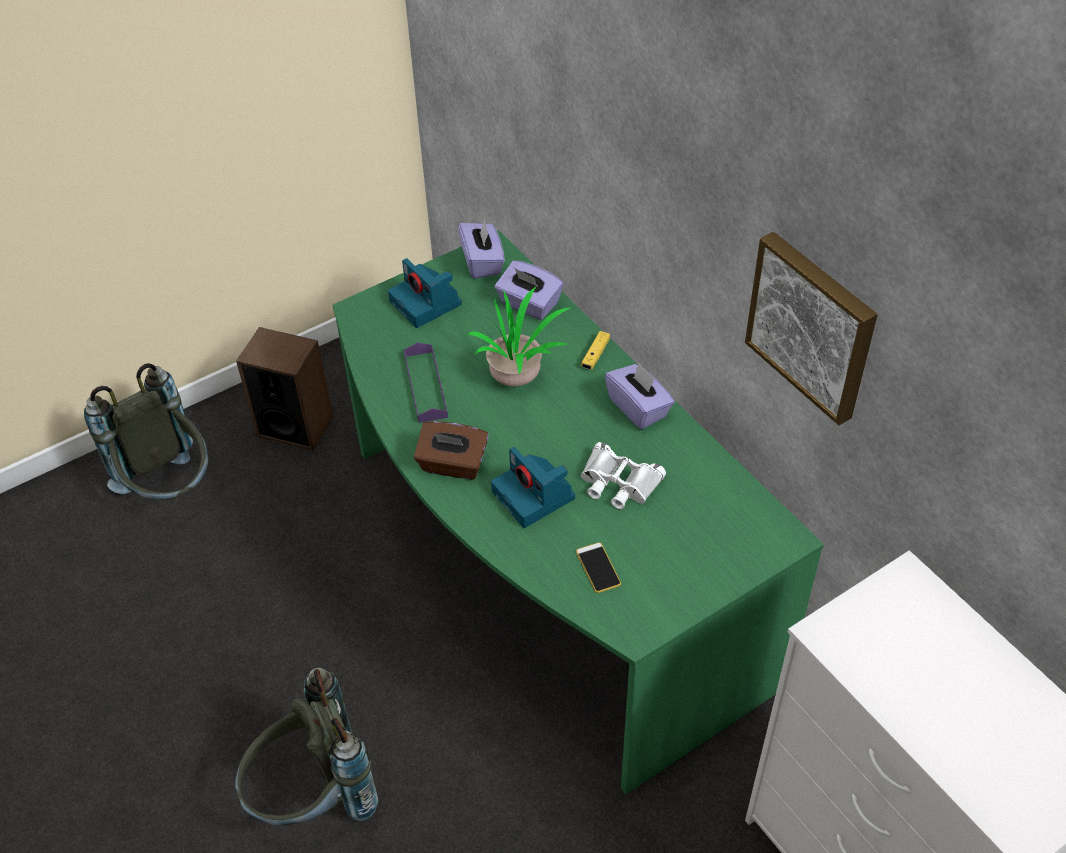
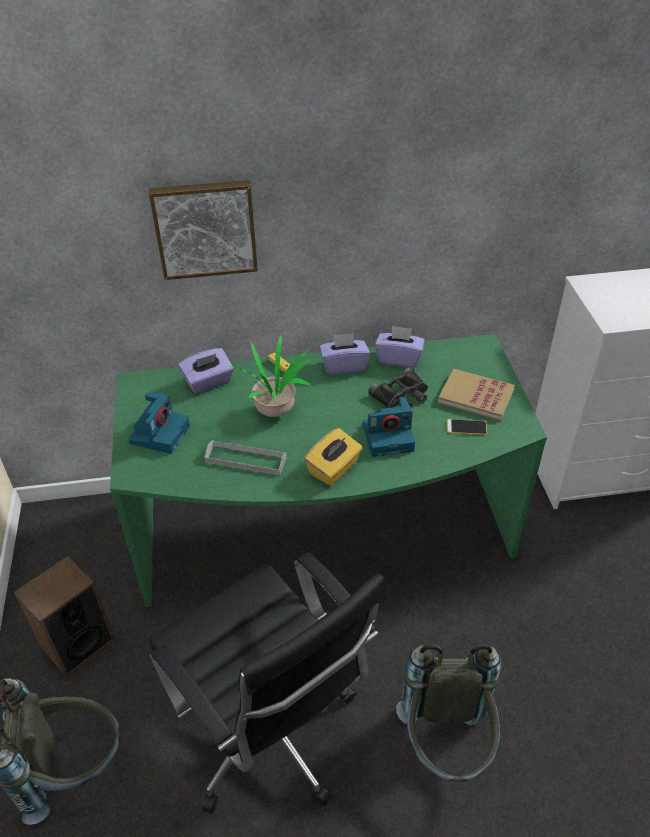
camera: 65 degrees left, 5 degrees down
camera [388,258,462,328] -> camera turned 60 degrees counterclockwise [128,392,190,454]
purple tray [404,342,448,423] -> grey tray [204,440,287,475]
brown tissue box [414,421,489,480] -> yellow tissue box [304,428,362,486]
purple tissue box [458,220,505,279] -> purple tissue box moved to [375,326,425,368]
white binoculars [581,442,666,509] -> black binoculars [368,367,428,408]
picture [745,232,878,425] -> picture moved to [149,180,258,280]
none -> black office chair [149,552,386,814]
none -> book [438,369,515,421]

